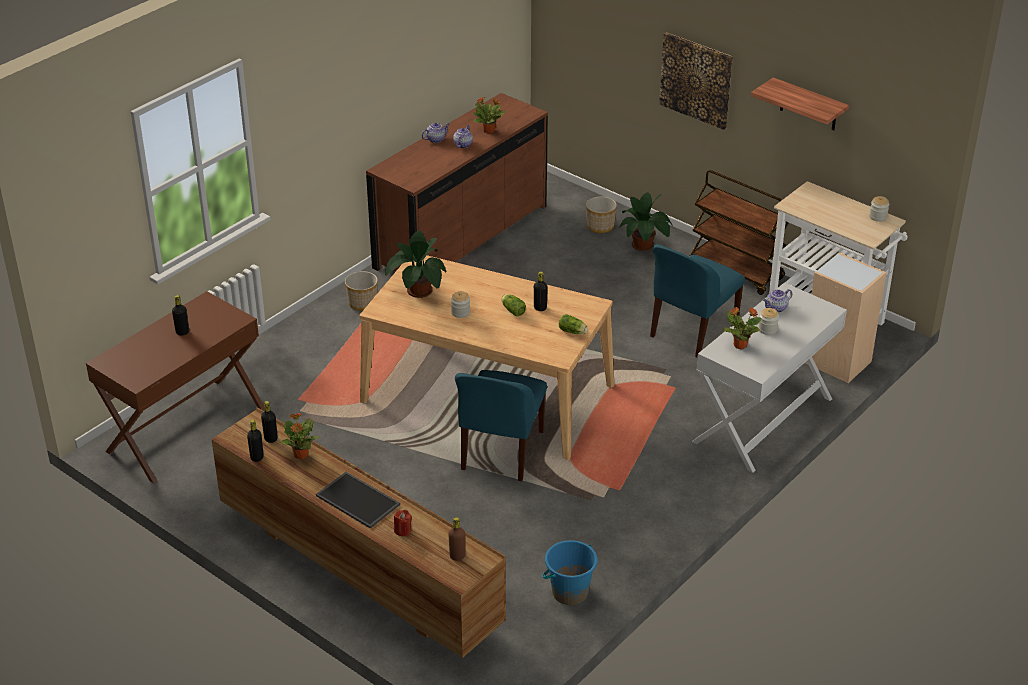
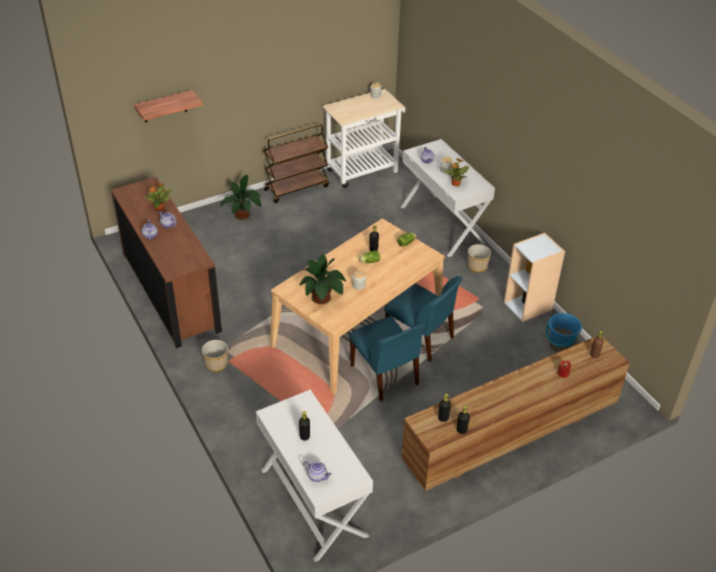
camera: 70 degrees left, 5 degrees up
brown console table [86,291,265,483] -> white console table [256,390,373,562]
potted plant [280,413,319,459] -> none
tray [316,472,400,529] -> none
planter [586,196,617,233] -> planter moved to [467,244,491,272]
blue chair [650,244,745,358] -> blue chair moved to [349,317,426,401]
picture [659,32,733,130] -> none
shelf [751,77,849,130] -> shelf moved to [134,90,203,122]
bookcase [805,253,886,383] -> bookcase moved to [504,233,565,322]
none -> teapot [303,461,332,482]

